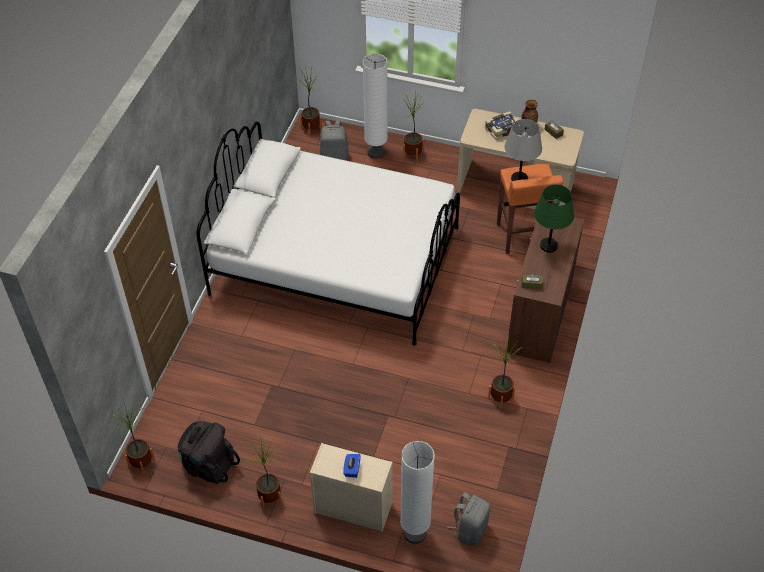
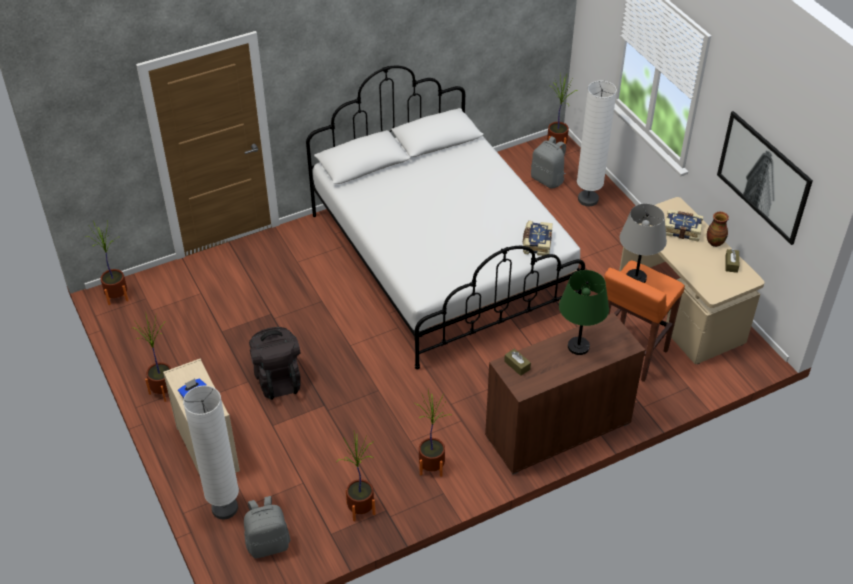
camera: 45 degrees right, 5 degrees down
black backpack [178,421,240,484] -> black backpack moved to [249,327,301,400]
potted plant [403,93,424,162] -> potted plant moved to [336,433,375,521]
none -> book [523,221,553,256]
none -> picture [717,111,813,245]

